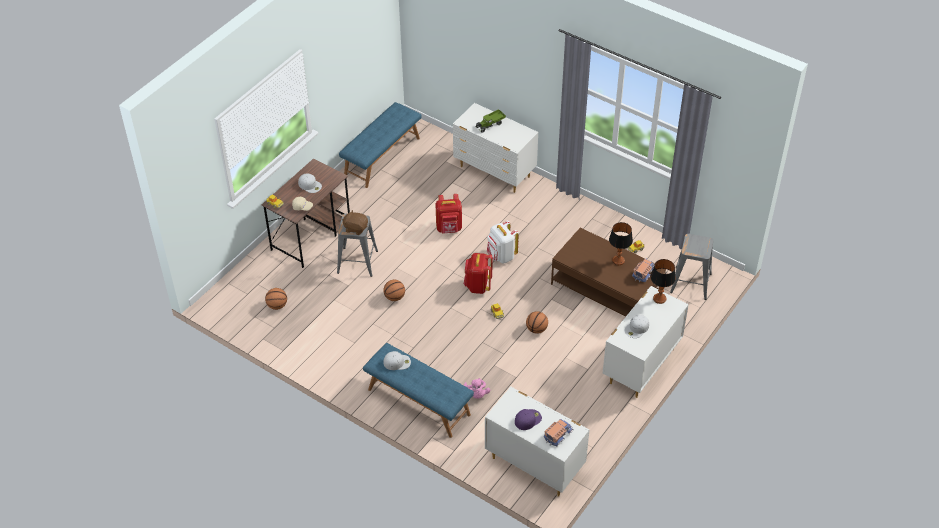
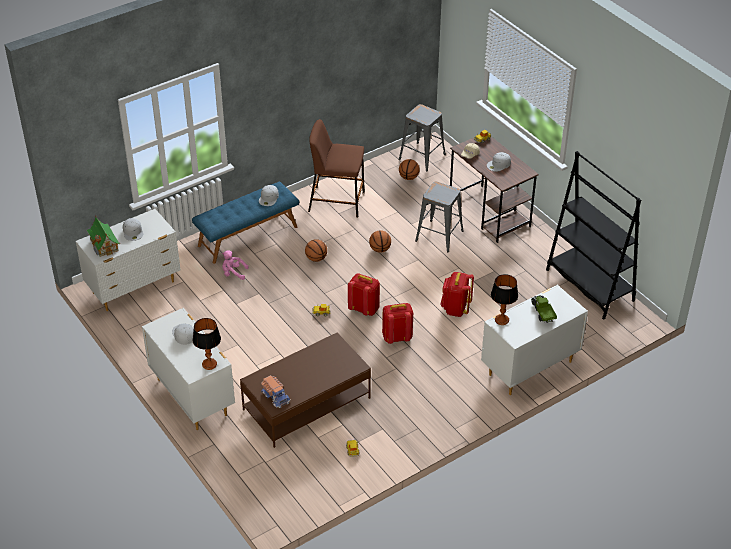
camera: 110 degrees right, 5 degrees down
blue bench [339,102,422,188] -> black bookcase [546,151,641,320]
brown plush toy [342,210,368,235] -> none
white backpack [487,220,519,264] -> red backpack [382,303,413,344]
purple cap [515,409,542,430] -> white cap [123,218,143,241]
basketball [526,311,548,334] -> basketball moved to [305,239,327,262]
toy truck [544,419,574,446] -> toy house [87,215,120,257]
table lamp [609,222,633,265] -> table lamp moved to [491,274,518,325]
grey stool [670,234,713,300] -> grey stool moved to [399,104,446,172]
none -> brown stool [308,119,365,217]

